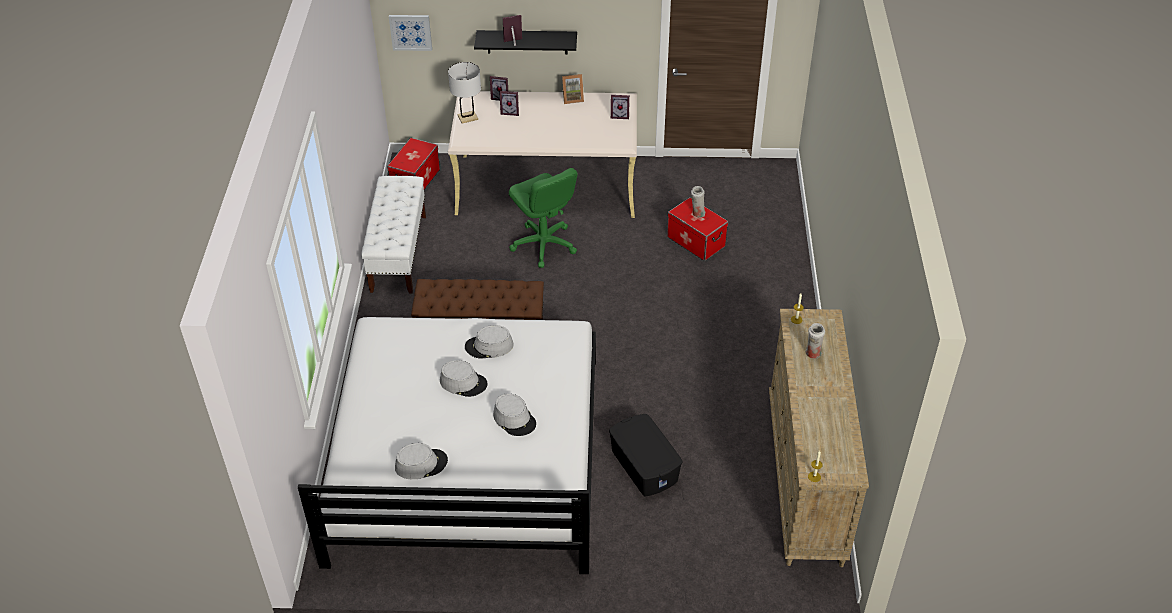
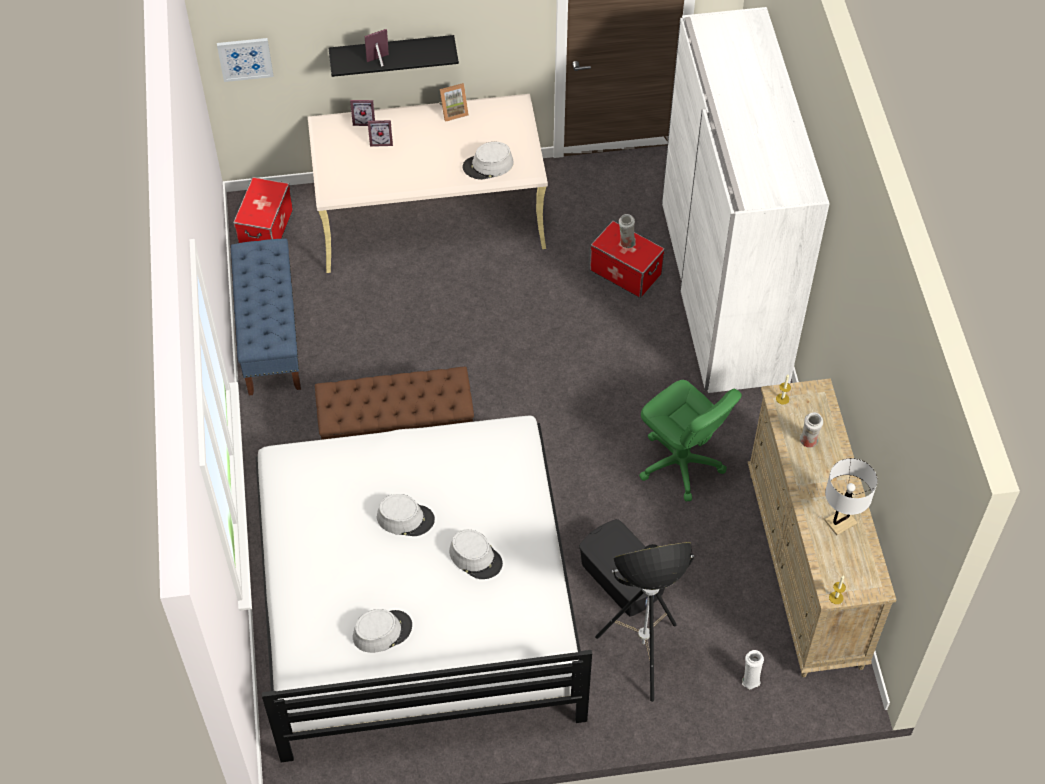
camera: 10 degrees left, 10 degrees up
white bench [361,176,426,293] -> blue bench [231,239,301,396]
white table lamp [448,62,481,124] -> white table lamp moved to [824,458,877,535]
grey hat [465,325,514,358] -> grey hat moved to [463,142,514,180]
green office chair [509,168,578,268] -> green office chair moved to [639,380,742,501]
picture frame [611,95,630,119] -> none
none -> floor lamp [595,542,694,702]
none -> white wardrobe [662,7,830,393]
none -> white vase [742,650,764,690]

